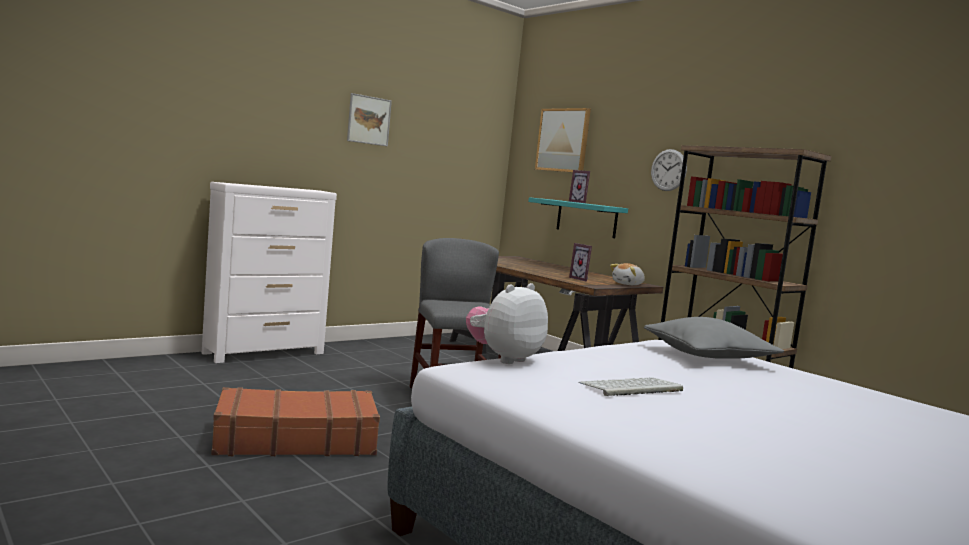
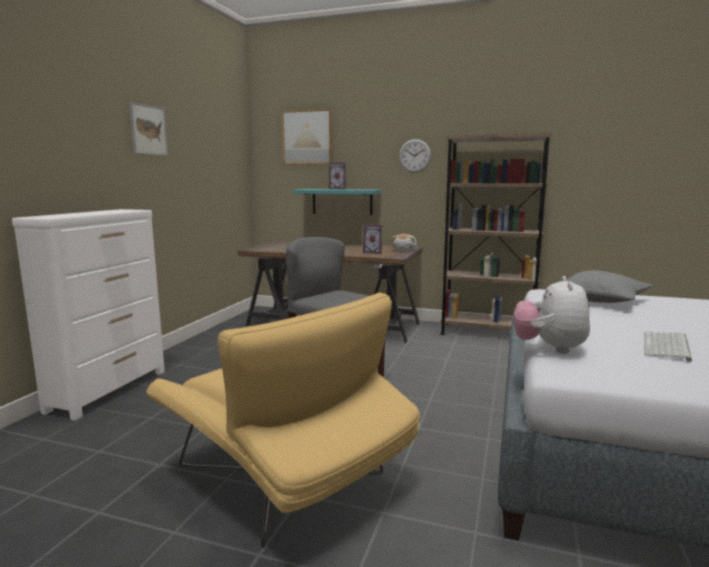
camera: 30 degrees left, 5 degrees up
brown suitcase [211,387,380,456] -> yellow armchair [146,292,420,548]

